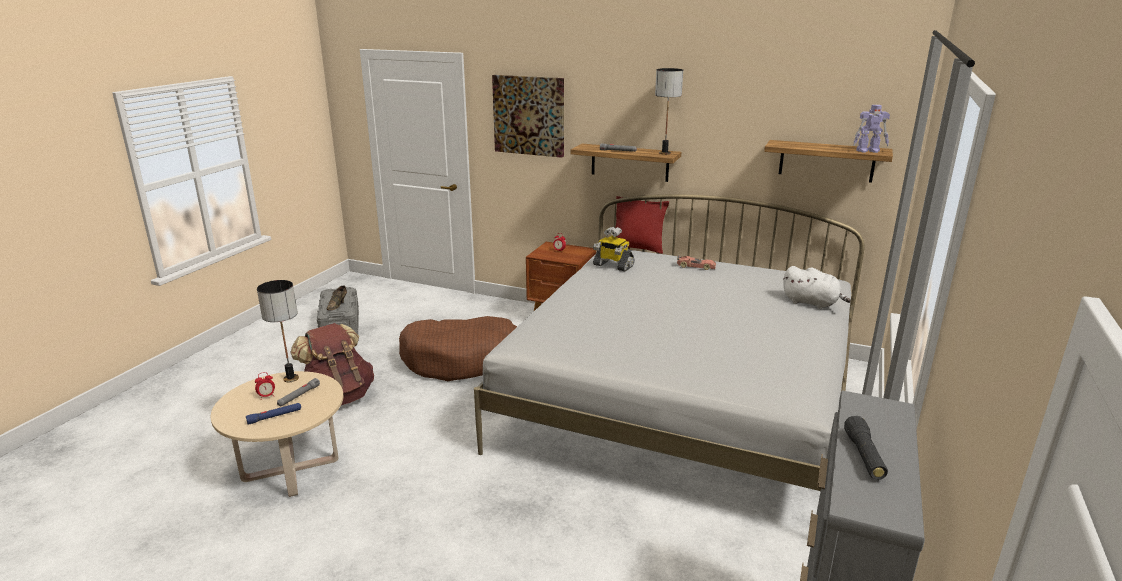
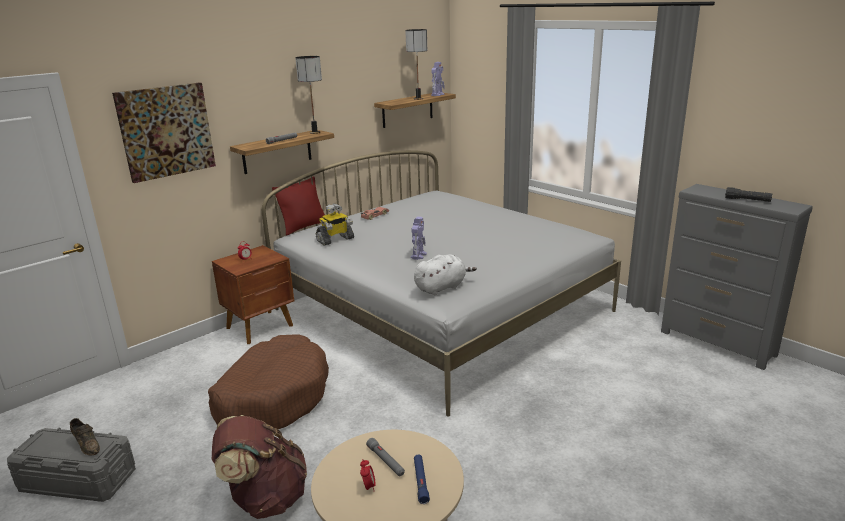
camera: 65 degrees left, 0 degrees up
table lamp [257,280,299,382] -> table lamp moved to [405,29,427,100]
white plush toy [783,266,851,309] -> white plush toy moved to [414,254,477,295]
none -> toy robot [411,216,427,260]

